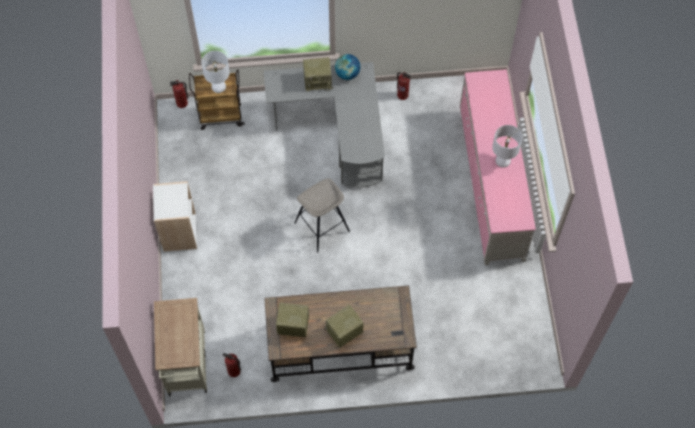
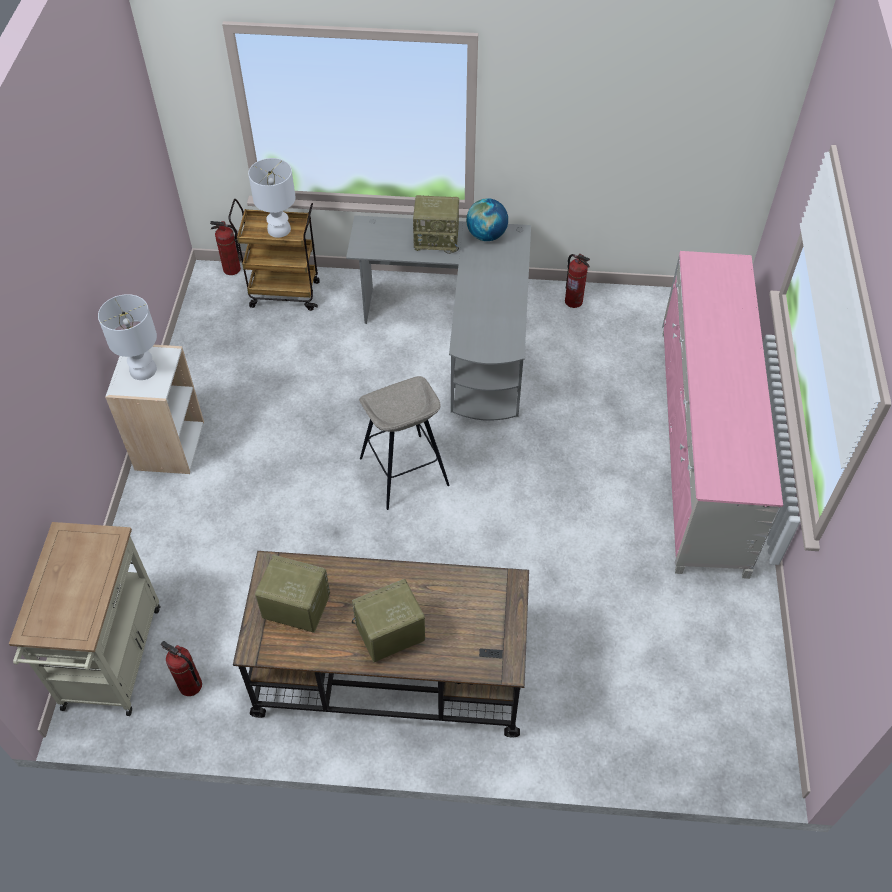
camera: 10 degrees right, 10 degrees down
white table lamp [492,125,522,168] -> white table lamp moved to [98,294,157,380]

